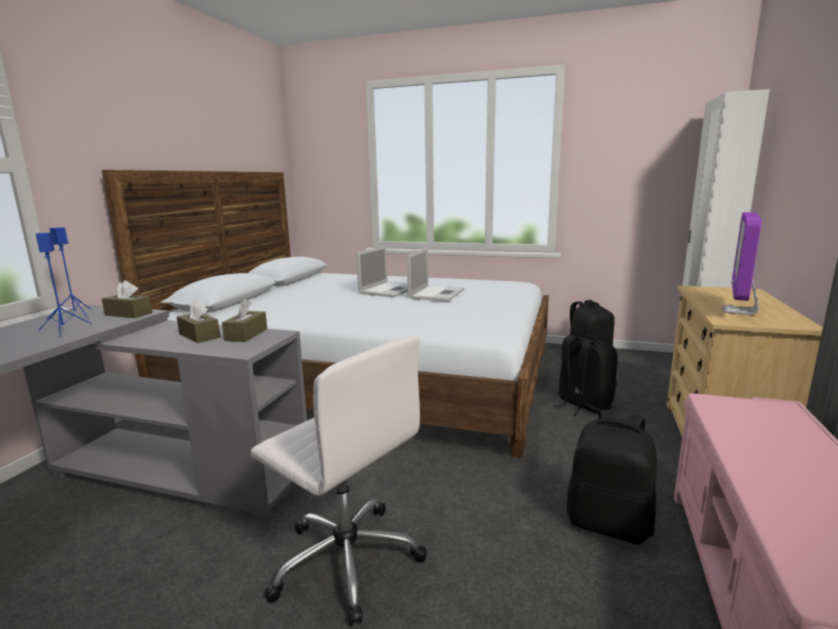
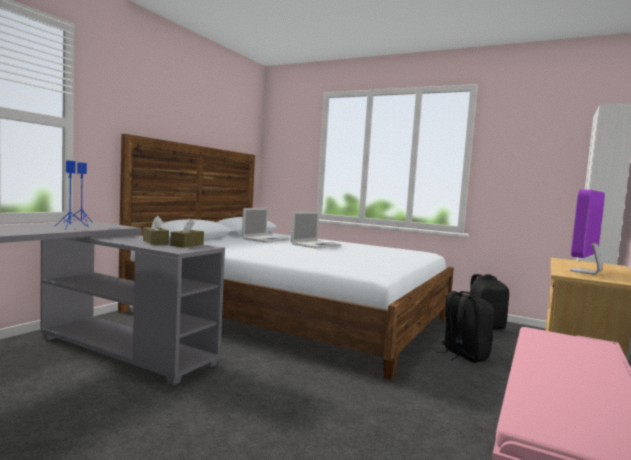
camera: 10 degrees right, 10 degrees down
brown tissue box [102,280,152,318] -> none
white office chair [250,336,427,626] -> none
laptop [407,248,464,301] -> laptop moved to [242,208,289,243]
black backpack [567,410,657,545] -> none

